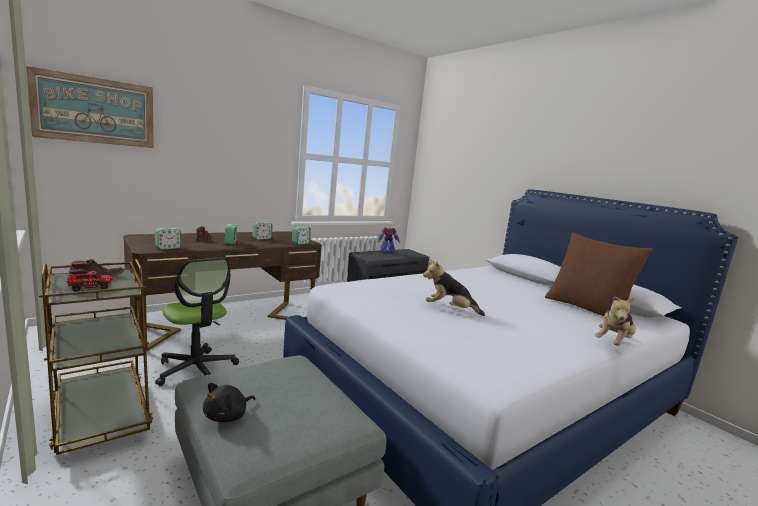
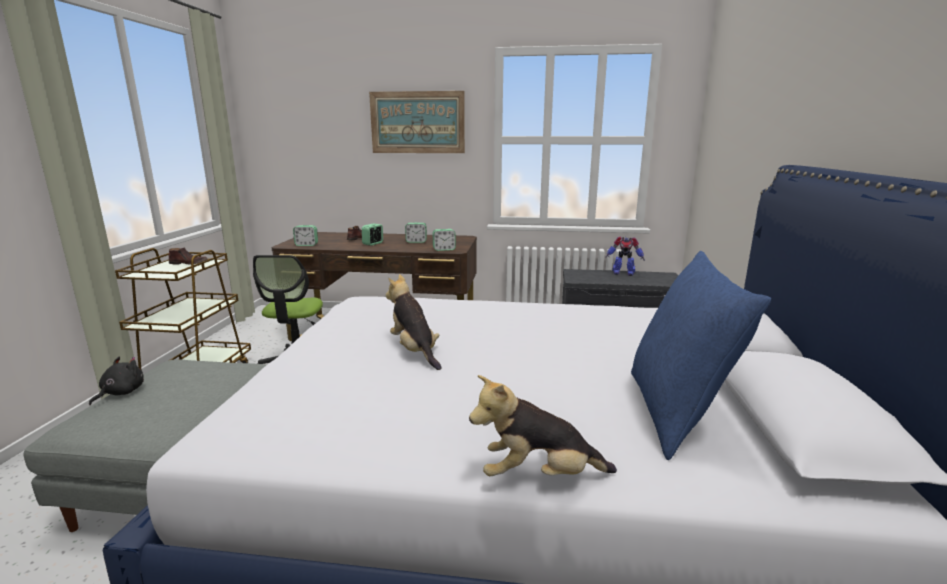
camera: 45 degrees right, 5 degrees up
picture [26,66,154,148] -> picture moved to [369,91,465,153]
toy truck [66,269,114,292] -> none
black plush toy [203,383,255,422] -> black plush toy turned 120 degrees clockwise [89,357,144,405]
brown pillow [545,232,653,317] -> blue pillow [631,251,771,460]

